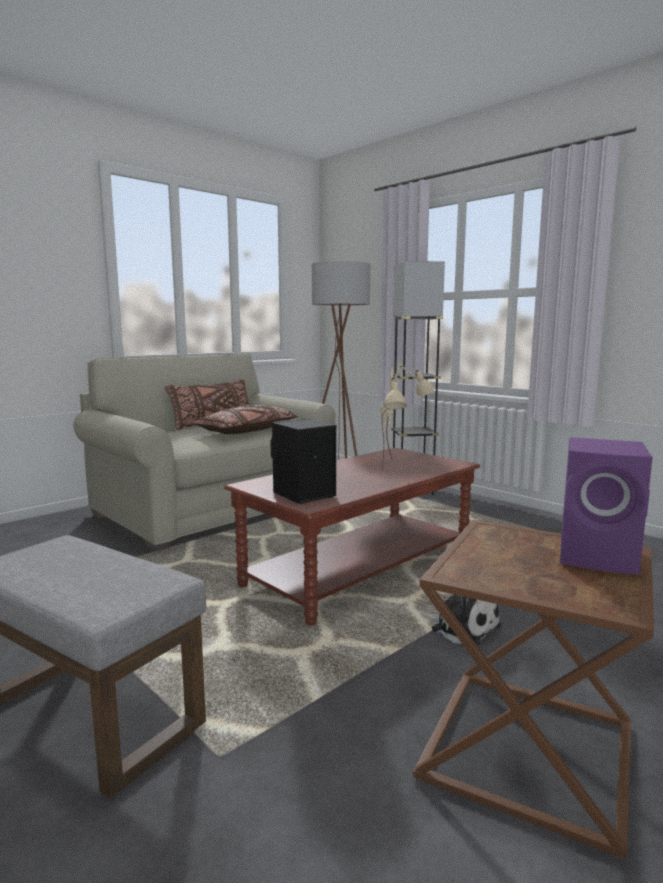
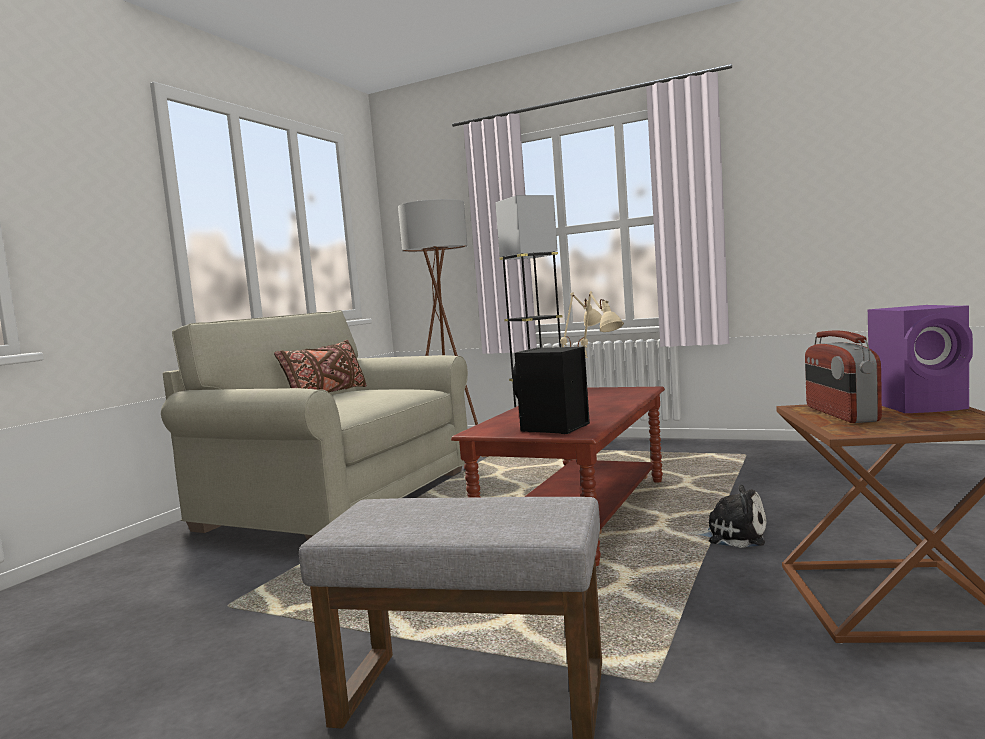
camera: 20 degrees left, 5 degrees down
brown pillow [193,404,298,434] -> none
none -> radio [805,330,882,423]

